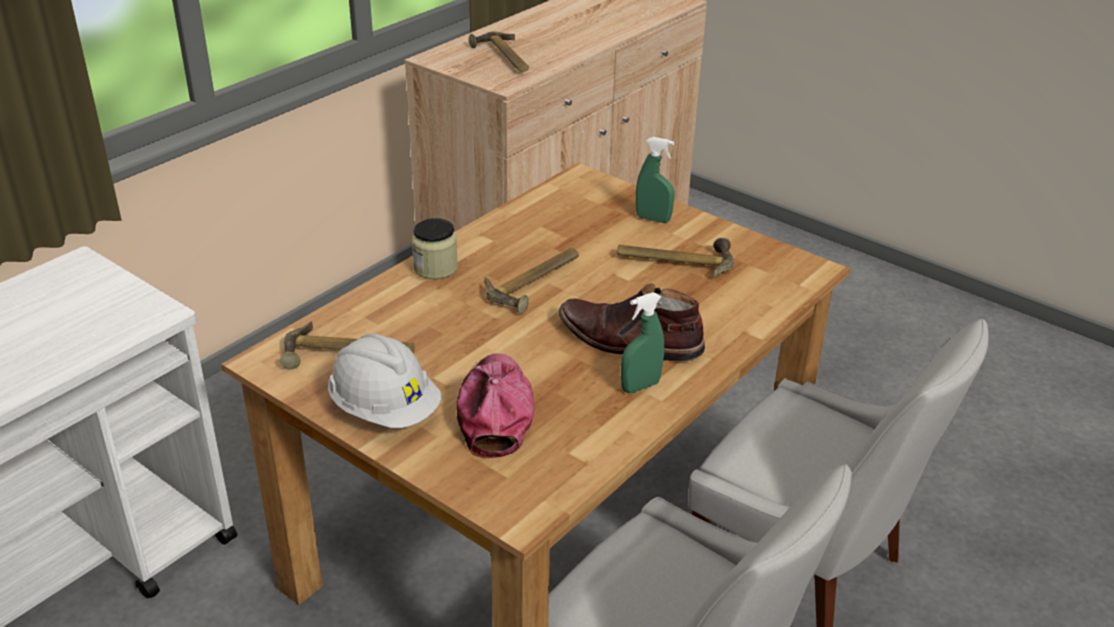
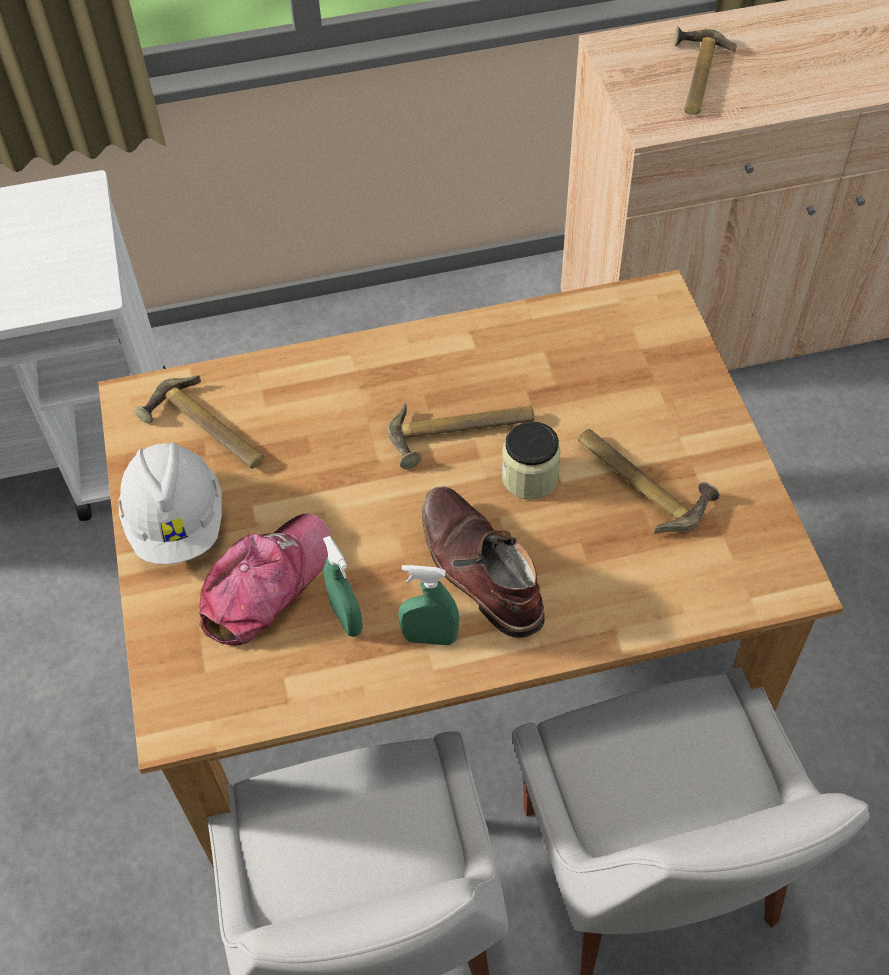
camera: 40 degrees right, 20 degrees up
jar [412,218,458,279] -> jar moved to [502,422,561,499]
green spray bottle [636,137,675,223] -> green spray bottle moved to [323,536,363,637]

